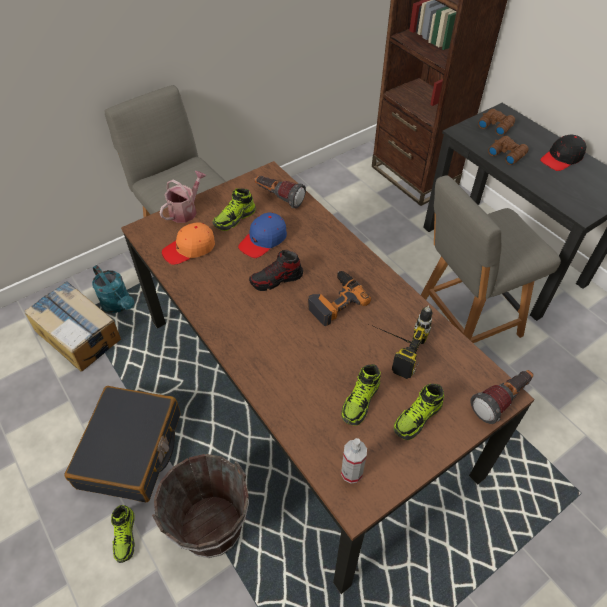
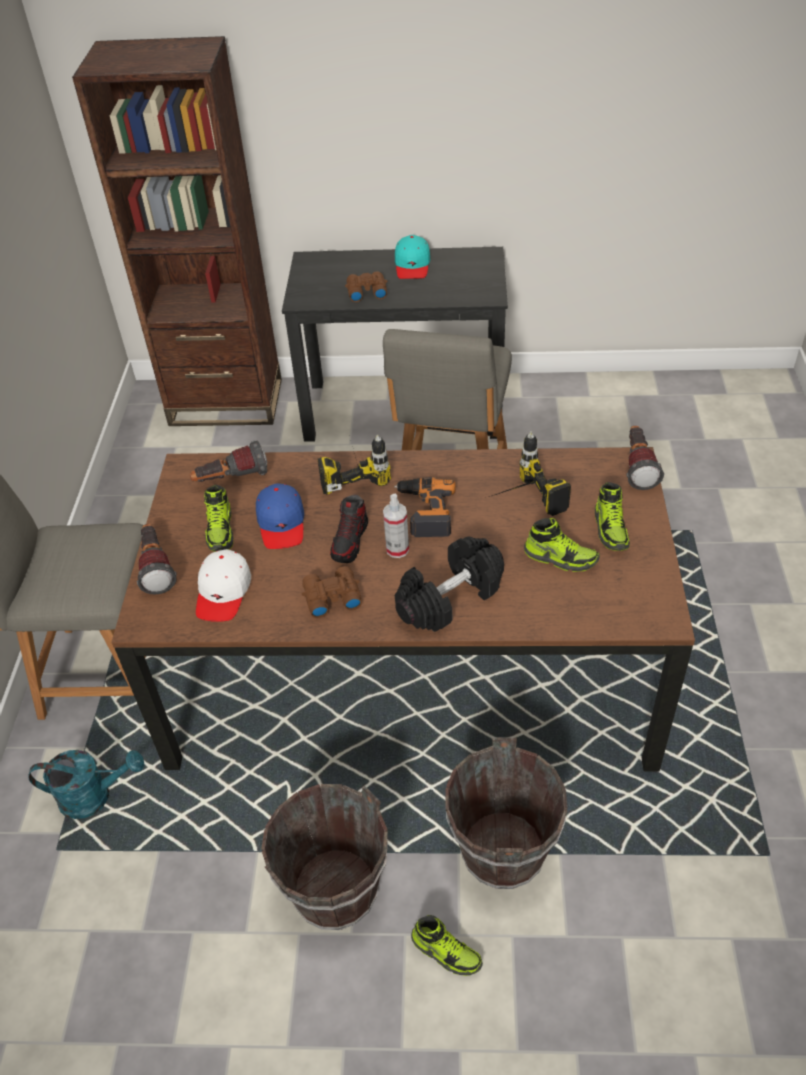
camera: 50 degrees left, 5 degrees down
cardboard box [24,281,121,371] -> none
black suitcase [64,386,180,502] -> brown bucket [261,784,388,930]
watering can [160,171,207,223] -> flashlight [137,524,177,595]
orange cap [162,222,215,265] -> white cap [196,549,251,622]
shoe [341,364,381,426] -> shoe turned 45 degrees counterclockwise [524,518,600,572]
spray bottle [341,438,367,483] -> spray bottle moved to [383,494,409,558]
brown binoculars [478,109,515,136] -> brown binoculars moved to [302,566,362,618]
black cap [540,135,587,171] -> turquoise cap [395,235,430,279]
none -> power drill [318,434,391,495]
none -> black dumbbell [395,536,504,632]

